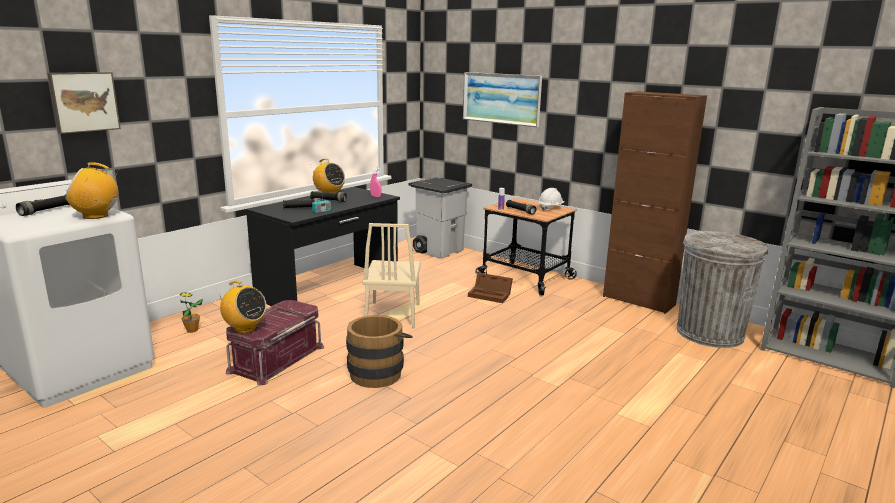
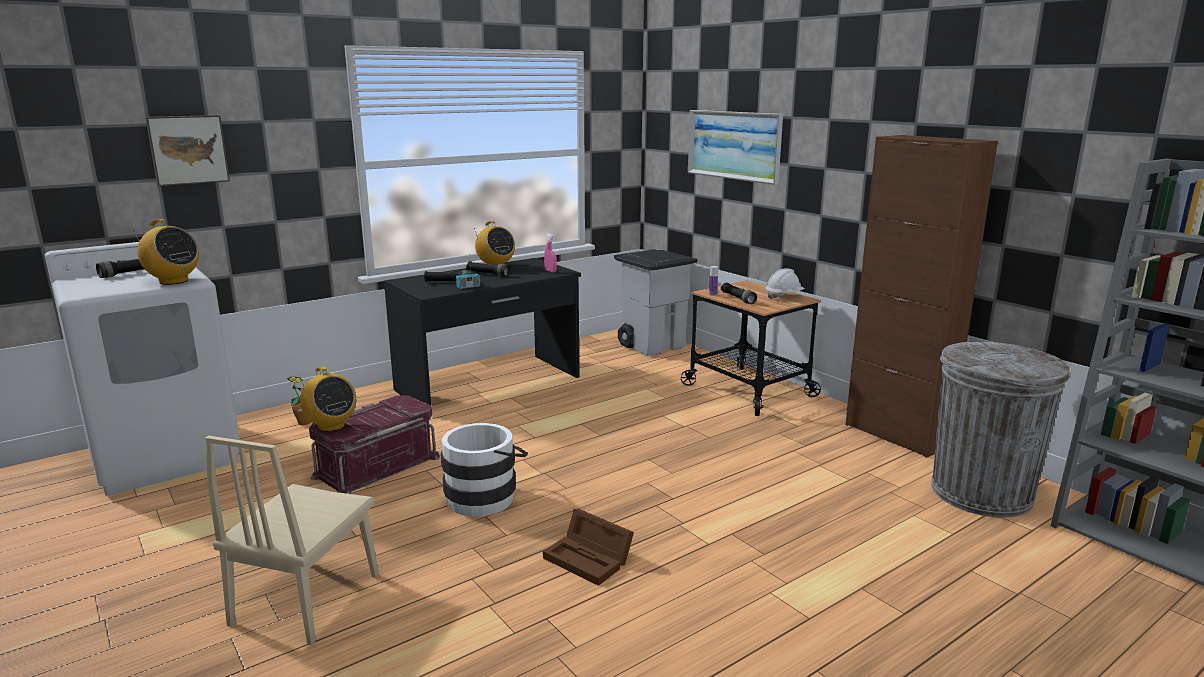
camera: 15 degrees right, 0 degrees up
radio [65,162,119,219] -> radio turned 150 degrees counterclockwise [133,219,199,285]
brown bucket [346,315,413,388] -> white bucket [441,423,528,517]
beige chair [363,223,421,328] -> beige chair moved to [206,436,379,645]
brown storage box [468,272,513,303] -> brown storage box moved to [543,509,634,586]

